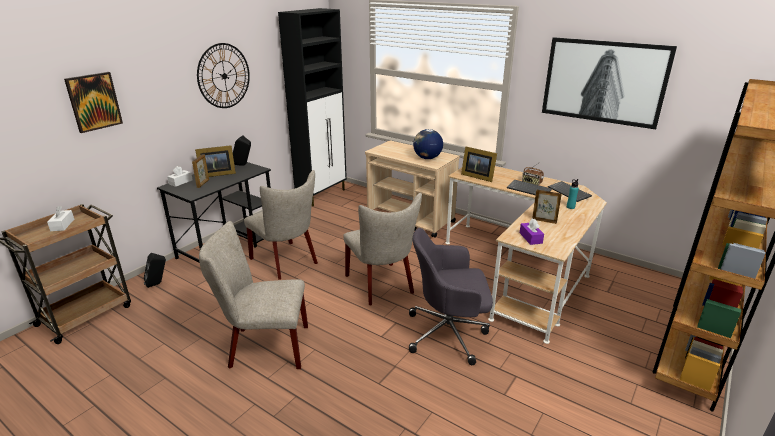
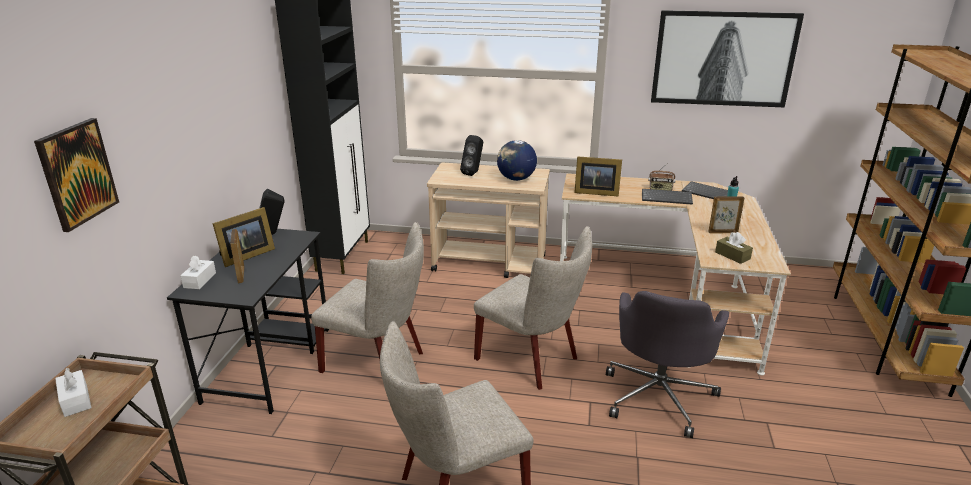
camera: 25 degrees left, 0 degrees up
black speaker [144,253,166,288] -> black speaker moved to [460,135,483,176]
wall clock [197,43,250,108] -> none
grey office chair [409,228,493,365] -> grey office chair turned 45 degrees counterclockwise [606,291,729,438]
purple tissue box [520,219,544,245] -> brown tissue box [715,232,753,264]

